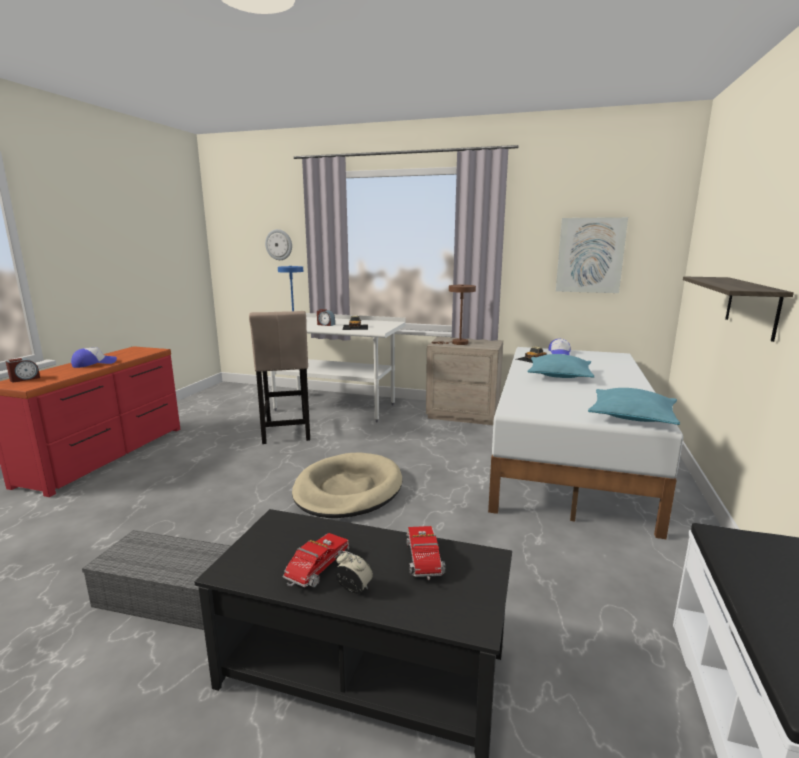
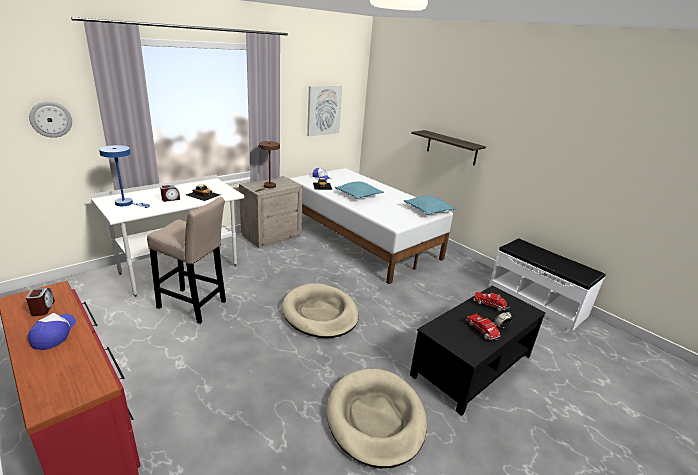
camera: 60 degrees left, 10 degrees up
alarm clock [6,358,40,382] -> alarm clock moved to [26,288,55,316]
grey storage box [82,530,231,630] -> beige dog bed [327,369,427,468]

